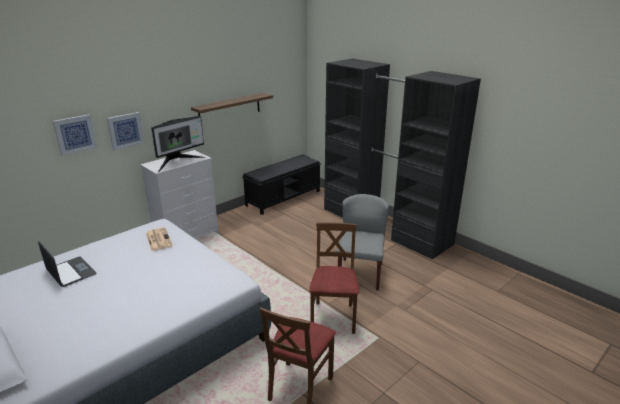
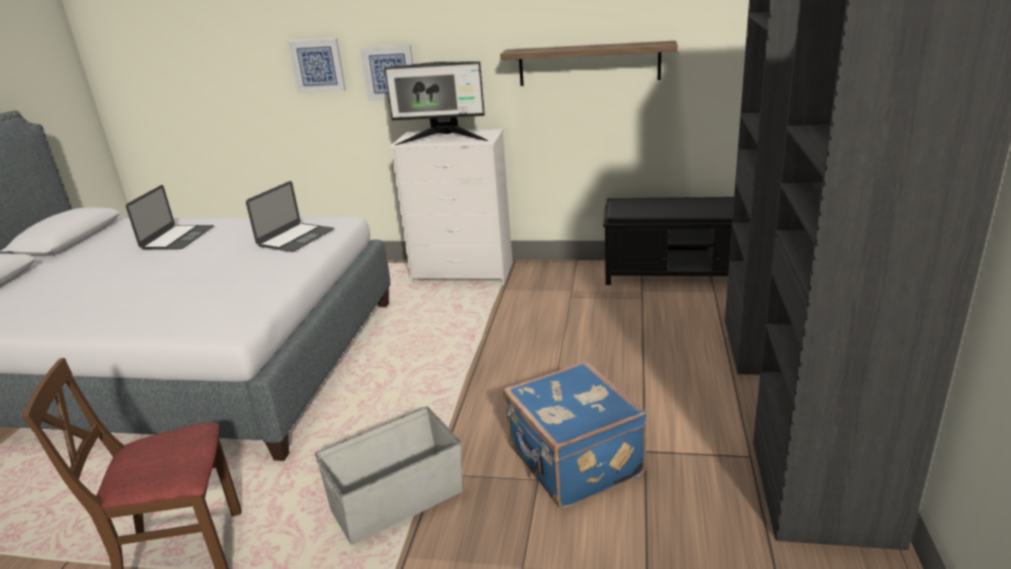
camera: 55 degrees right, 0 degrees up
newspaper [146,227,173,251] -> laptop [246,181,334,252]
brown chair [309,222,359,334] -> grey storage box [315,407,463,544]
grey chair [336,194,389,290] -> blue suitcase [503,361,647,509]

